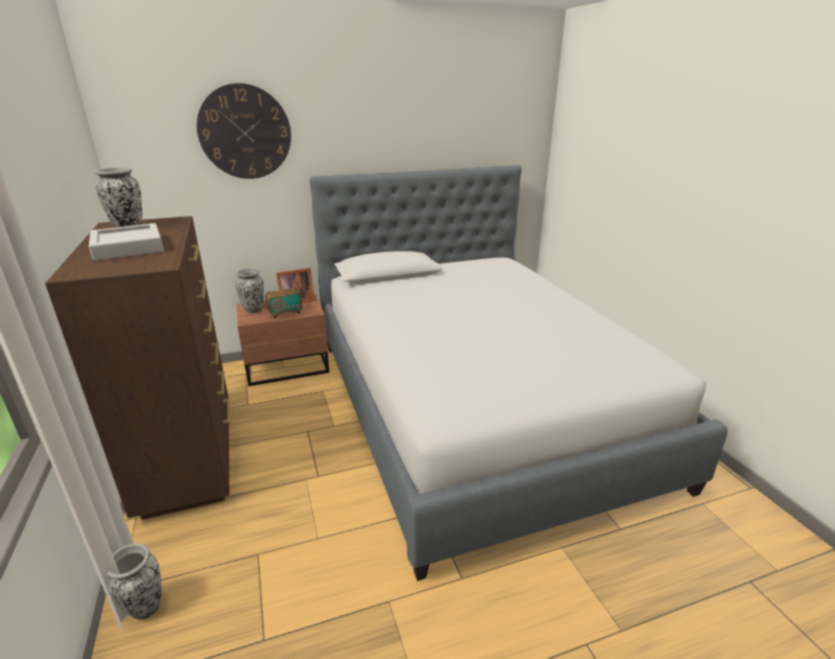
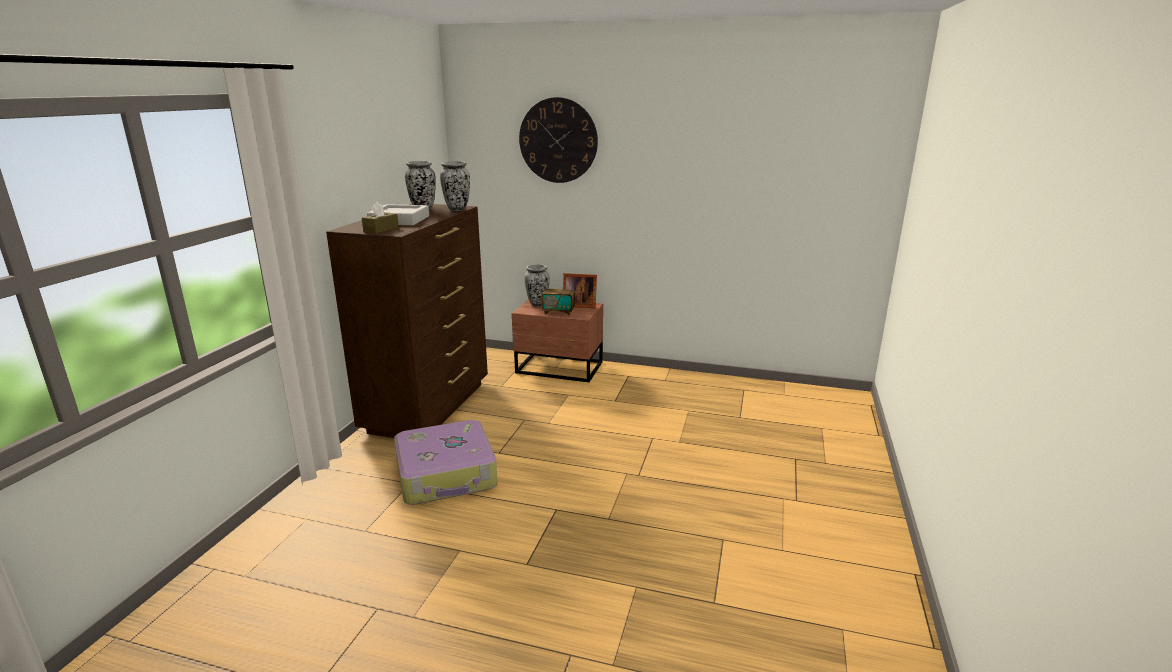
camera: 35 degrees right, 5 degrees down
vase [107,544,162,619] -> vase moved to [440,161,470,211]
bed [310,165,728,581] -> none
none -> brown tissue box [362,202,399,234]
none -> suitcase [394,420,498,505]

